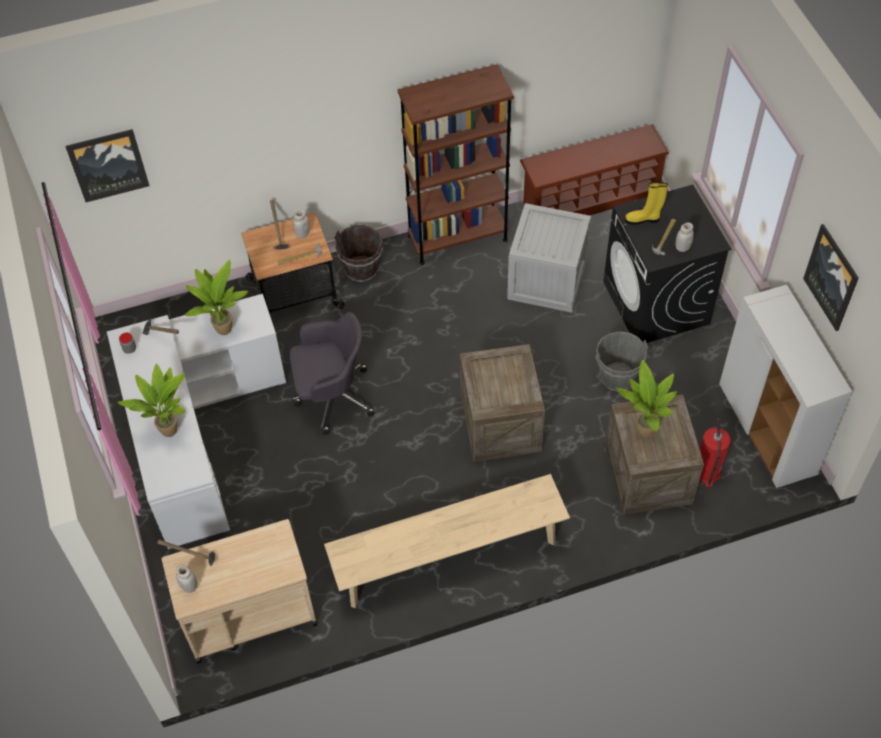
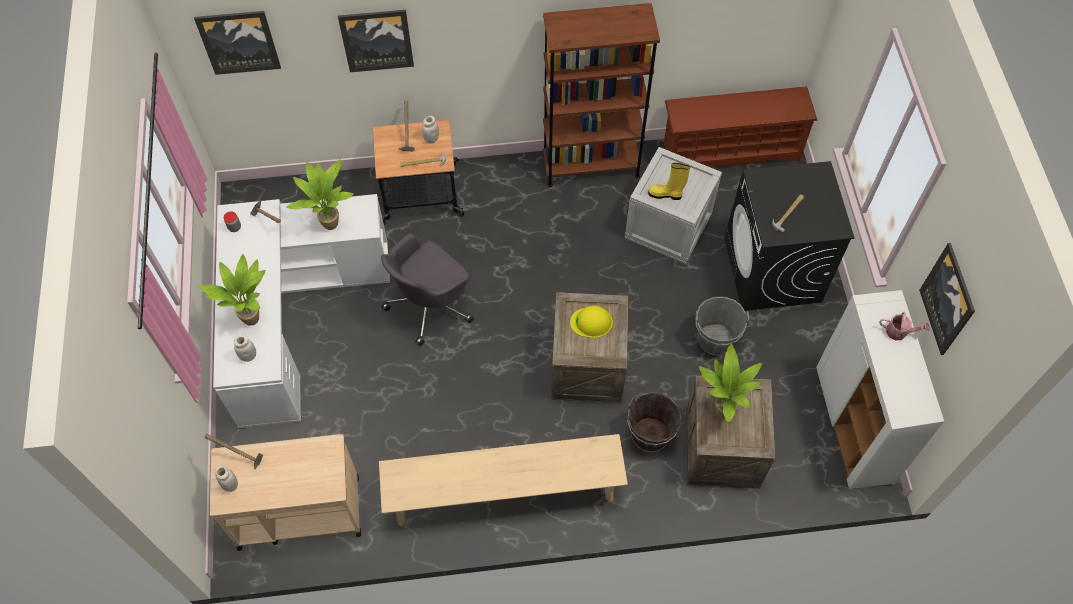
camera: 10 degrees right, 5 degrees up
grey office chair [290,312,374,435] -> grey office chair turned 135 degrees clockwise [381,233,474,346]
brown bucket [334,225,383,282] -> brown bucket moved to [627,392,682,453]
yellow boot [625,182,668,225] -> yellow boot moved to [648,163,690,200]
white jar [675,222,694,252] -> white jar moved to [234,335,256,362]
fire extinguisher [700,418,731,487] -> none
none -> picture [338,10,414,72]
none -> yellow hard hat [570,306,613,338]
none -> watering can [879,312,930,340]

